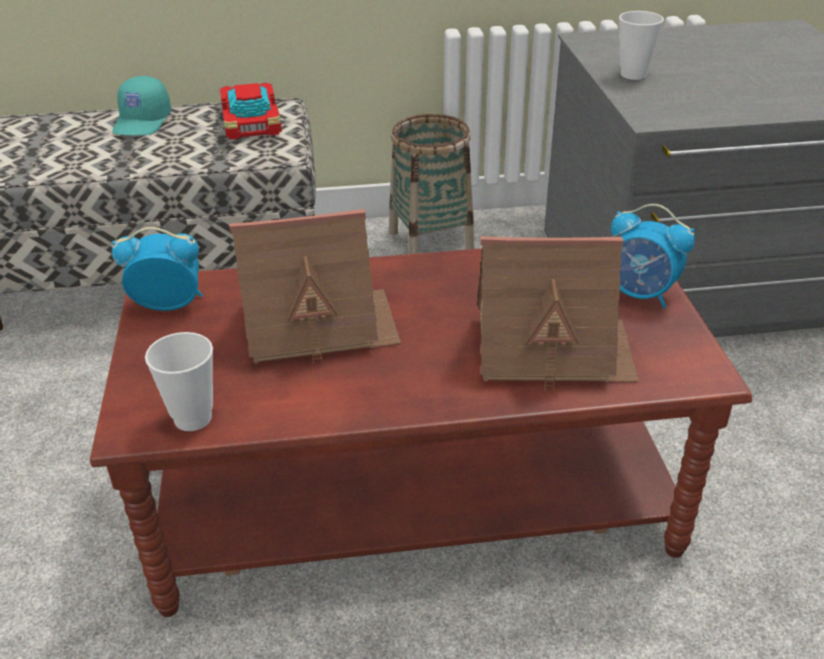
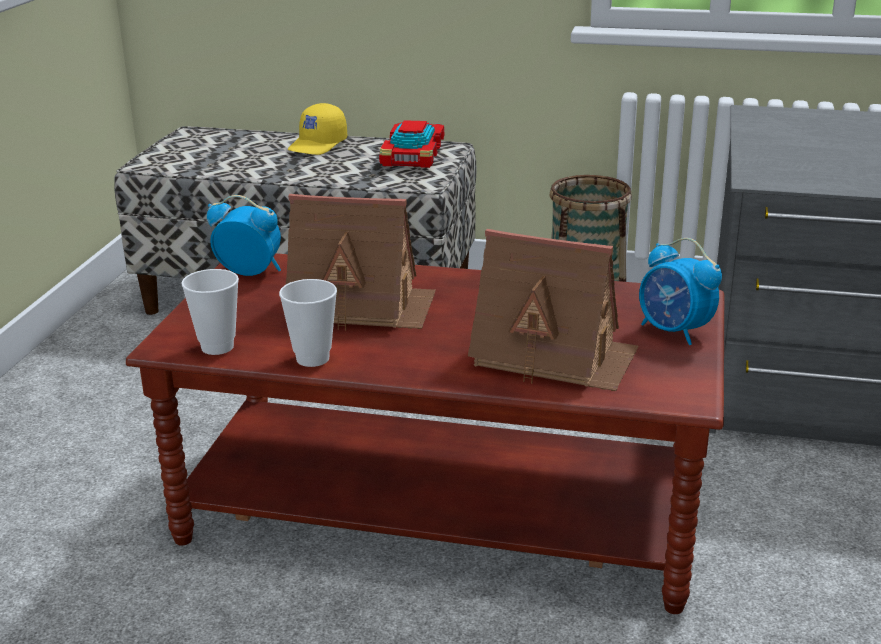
camera: 20 degrees right, 10 degrees down
turquoise cap [112,76,171,135] -> yellow cap [287,103,347,155]
cup [619,11,664,80] -> cup moved to [279,279,337,367]

